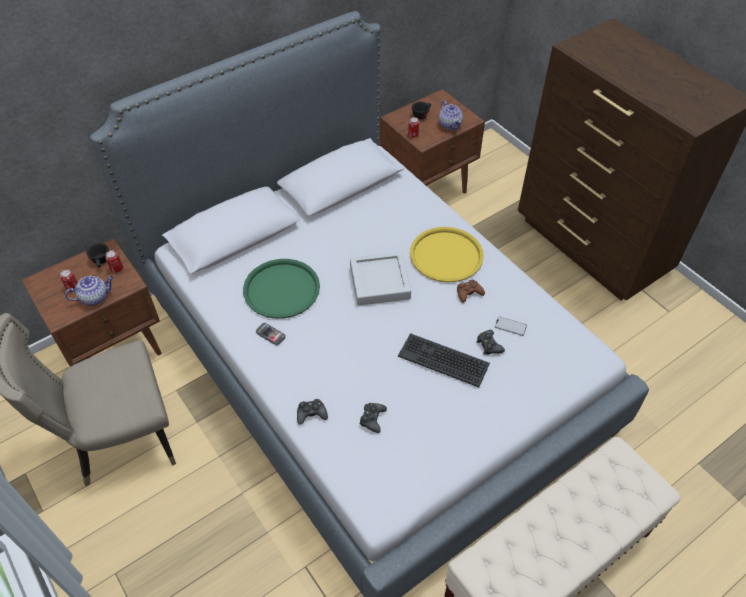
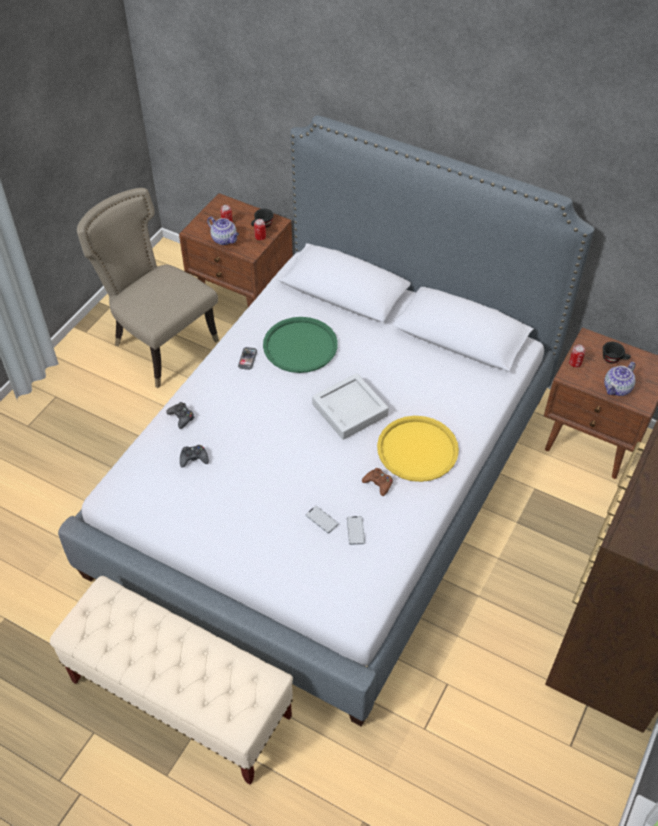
camera: 65 degrees right, 0 degrees up
keyboard [398,333,490,387] -> none
black game controller [476,330,505,355] -> phone [306,506,338,534]

